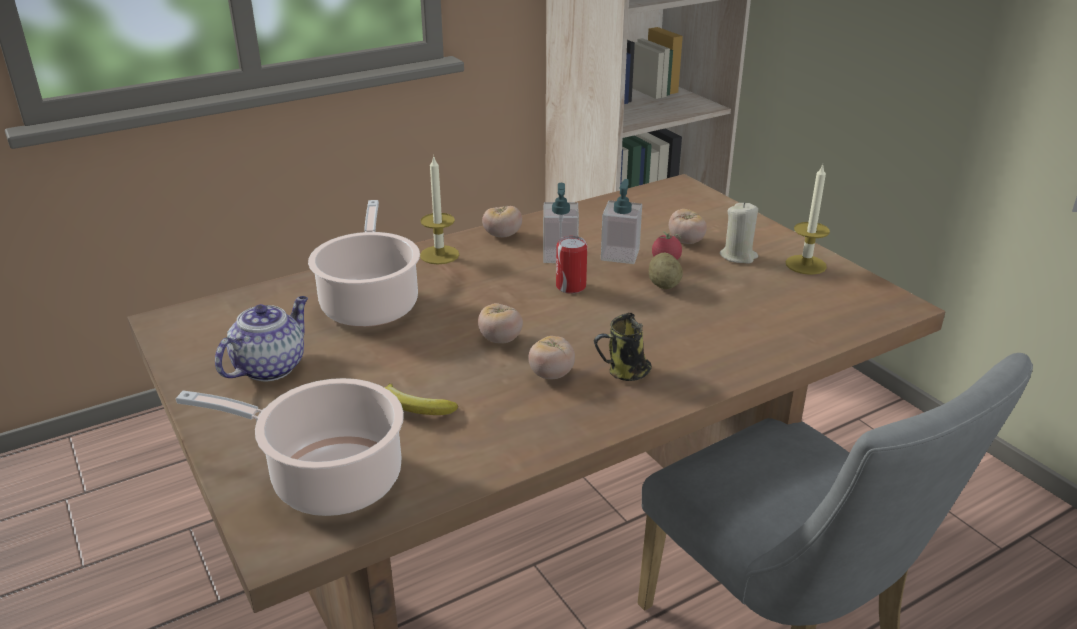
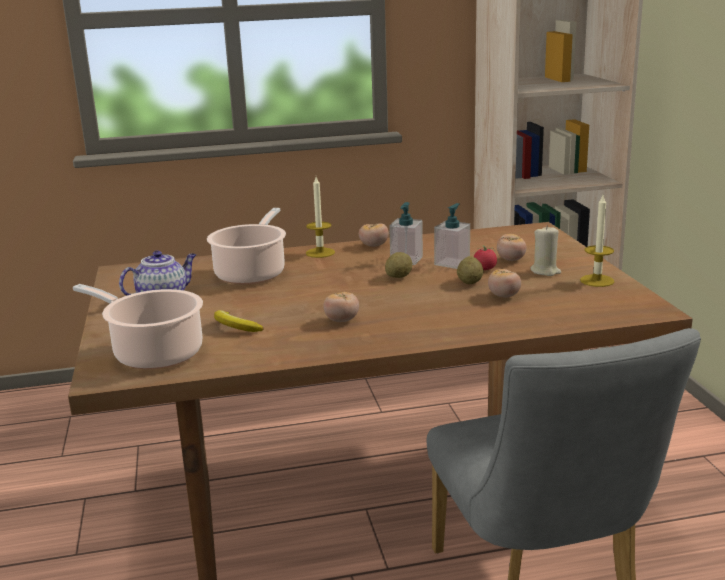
camera: 20 degrees right, 10 degrees down
tomato [478,303,523,344] -> tomato moved to [488,269,521,298]
can [556,236,587,294] -> potato [385,252,412,278]
mug [593,313,652,381] -> none

